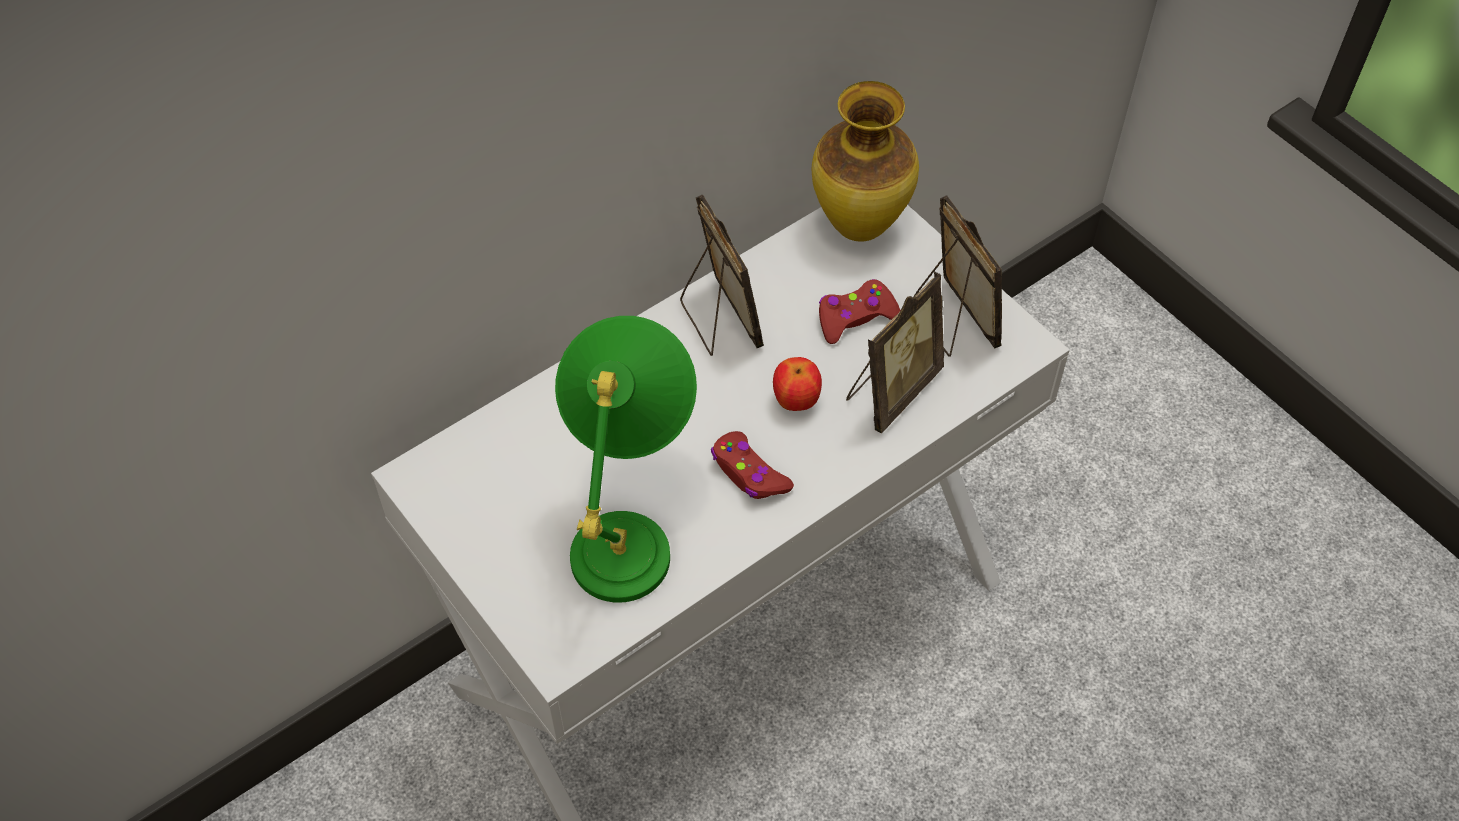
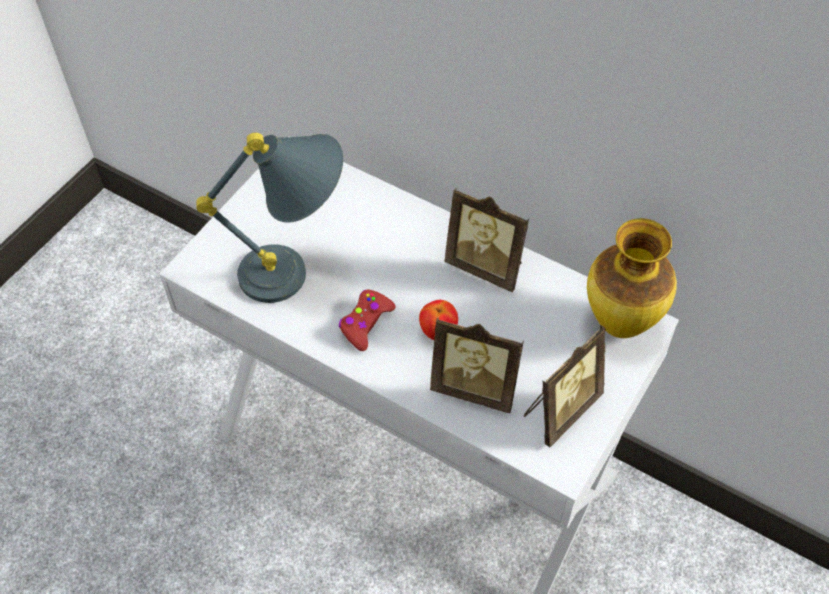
camera: 70 degrees right, 0 degrees up
green table lamp [555,316,697,603] -> grey table lamp [196,132,343,303]
picture frame [680,195,764,356] -> picture frame turned 75 degrees clockwise [444,187,529,292]
red game controller [819,279,901,344] -> none

